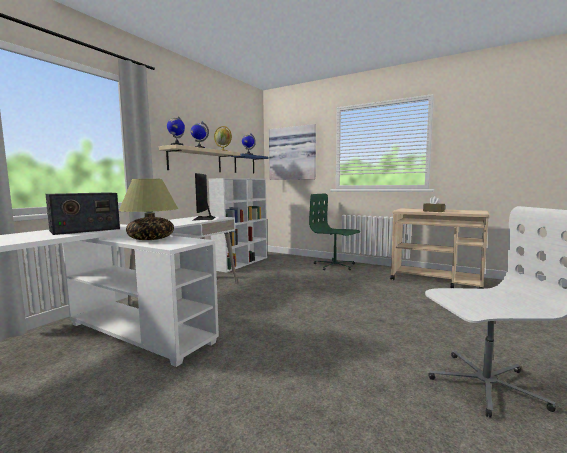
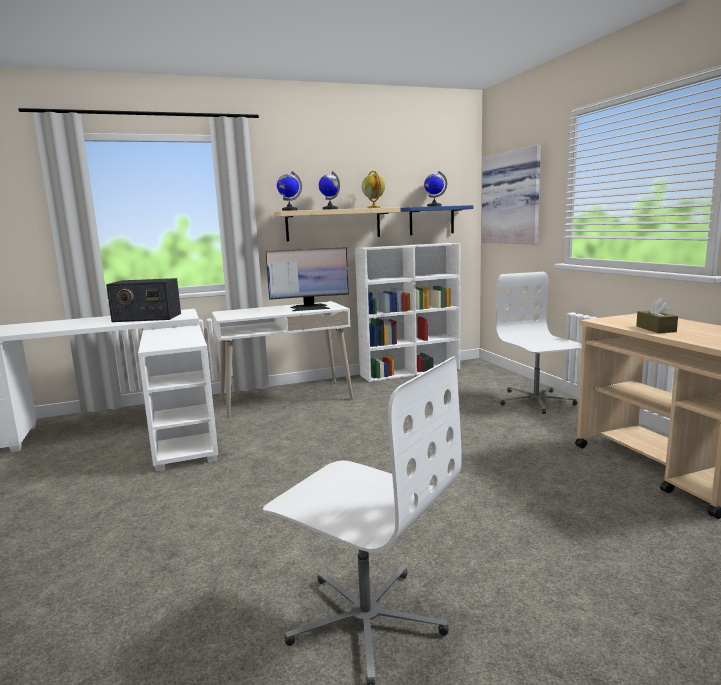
camera: 40 degrees right, 5 degrees up
table lamp [118,179,178,240] -> none
monitor [192,173,215,221] -> monitor turned 135 degrees counterclockwise [266,247,349,311]
green office chair [309,193,360,270] -> white office chair [495,272,582,414]

